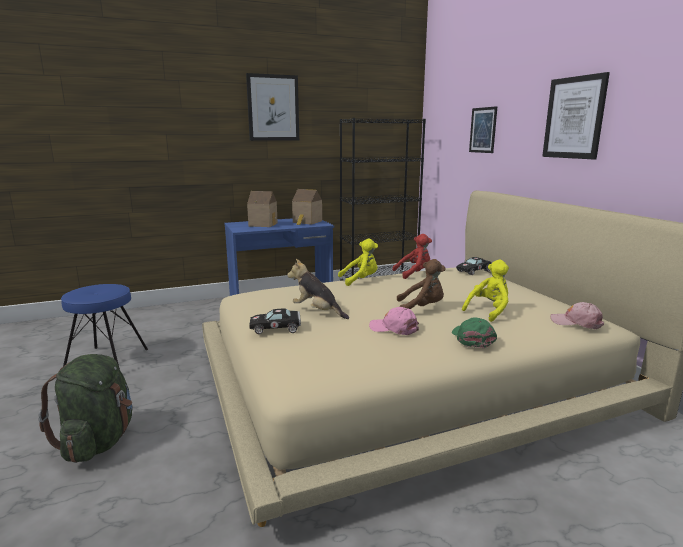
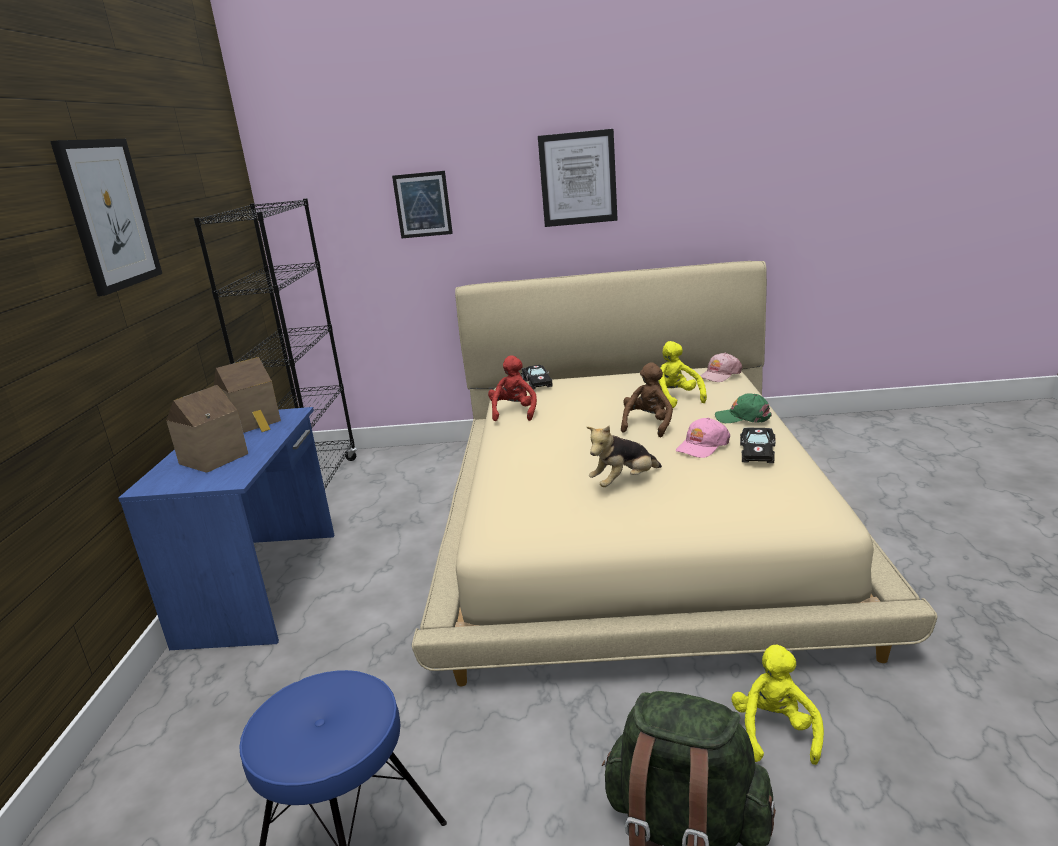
camera: 65 degrees left, 5 degrees up
black toy car [249,309,301,334] -> black toy car moved to [740,428,775,463]
yellow plush toy [338,239,378,286] -> yellow plush toy moved to [731,645,824,765]

